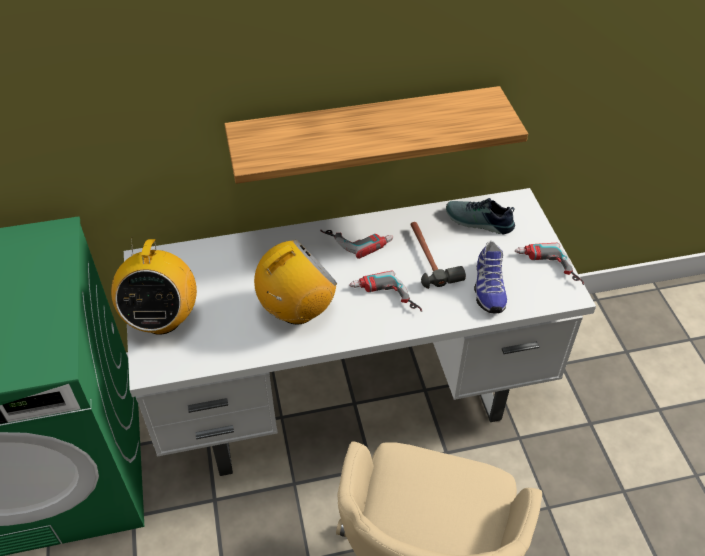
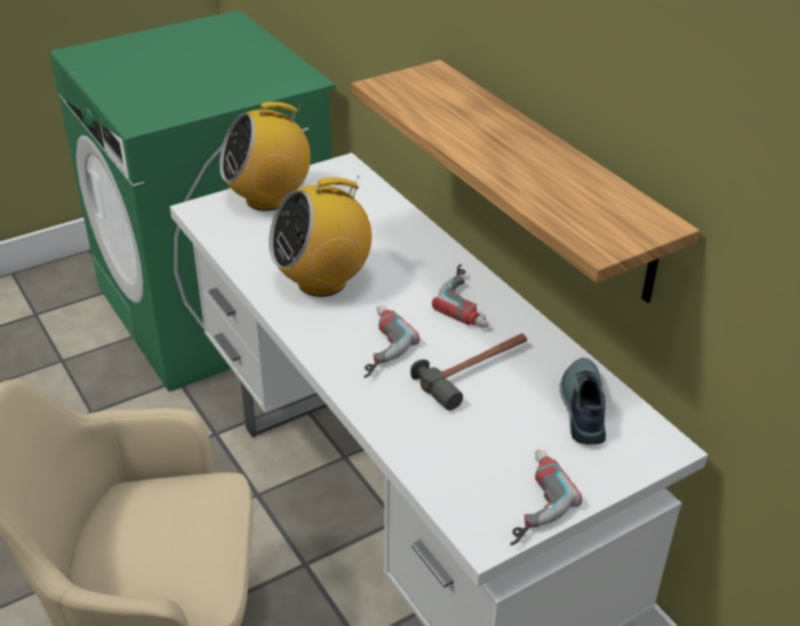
camera: 70 degrees right, 10 degrees down
radio [254,240,337,325] -> radio turned 120 degrees clockwise [269,176,372,297]
shoe [474,241,507,313] -> none

